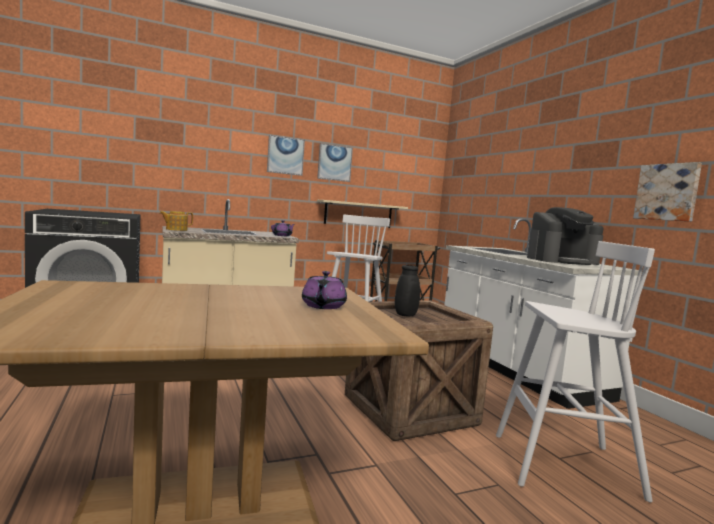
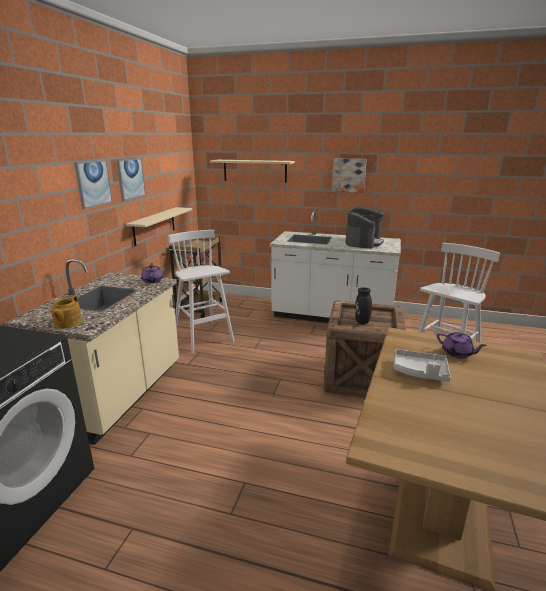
camera: 50 degrees left, 15 degrees up
picture [633,162,702,222] -> picture moved to [332,158,367,193]
none -> beige shelf [210,160,295,183]
none -> grey tray [394,349,451,382]

